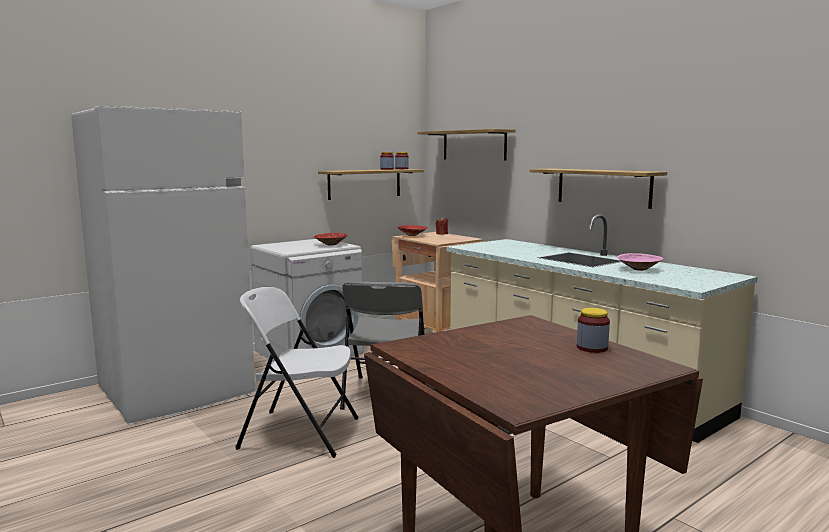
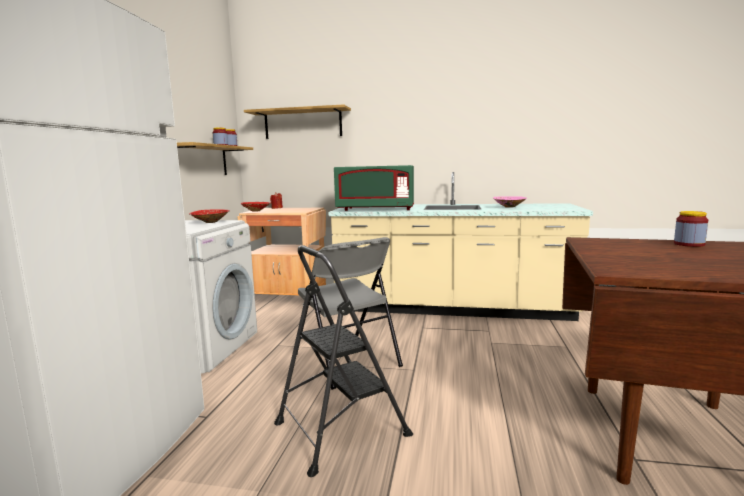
camera: 40 degrees left, 0 degrees up
white chair [235,287,359,458] -> black step ladder [274,245,413,477]
shelf [529,169,667,209] -> none
none -> green microwave [334,165,414,211]

